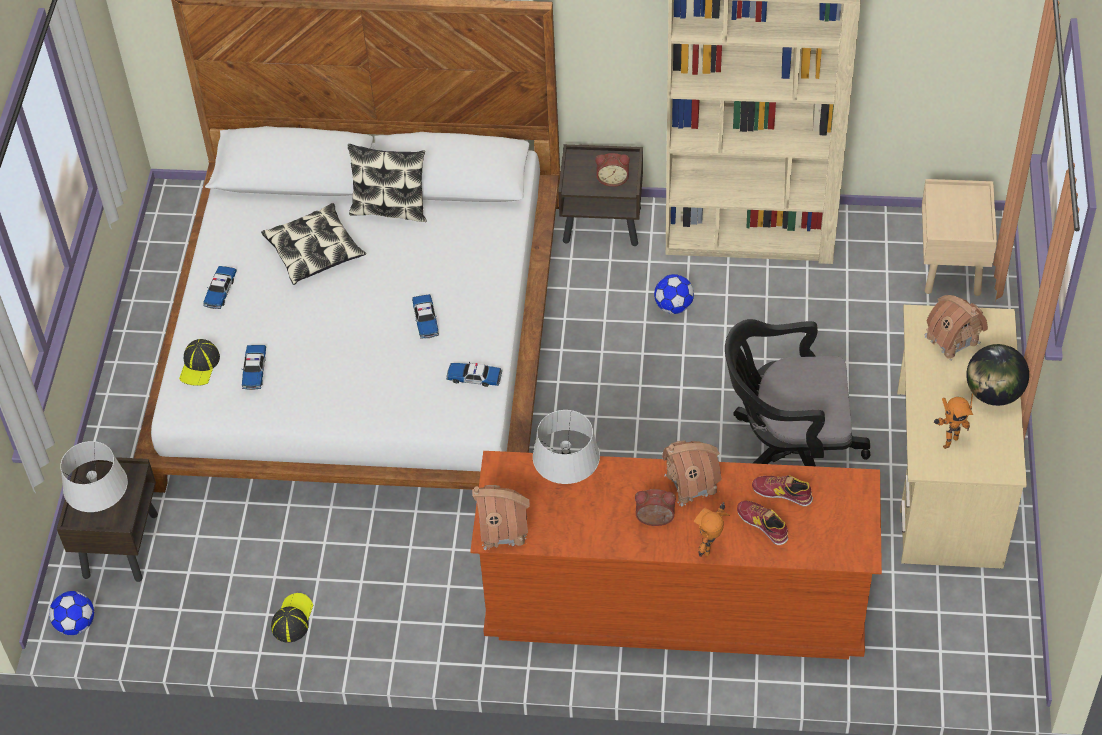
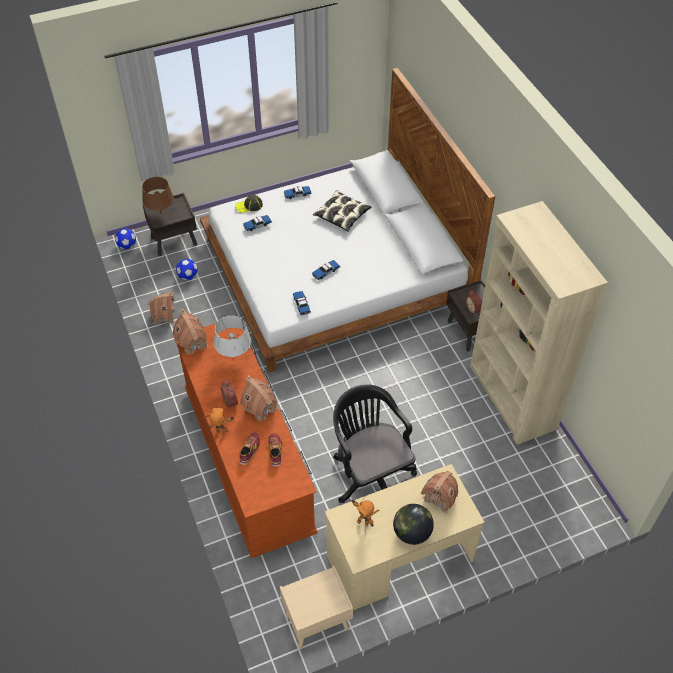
camera: 60 degrees right, 0 degrees up
grey table lamp [60,441,128,512] -> brown table lamp [142,177,174,212]
cap [271,593,313,643] -> toy house [148,292,175,324]
pillow [348,144,426,222] -> none
football [654,274,694,314] -> football moved to [176,259,198,280]
beige nightstand [922,179,997,296] -> beige nightstand moved to [280,566,353,649]

